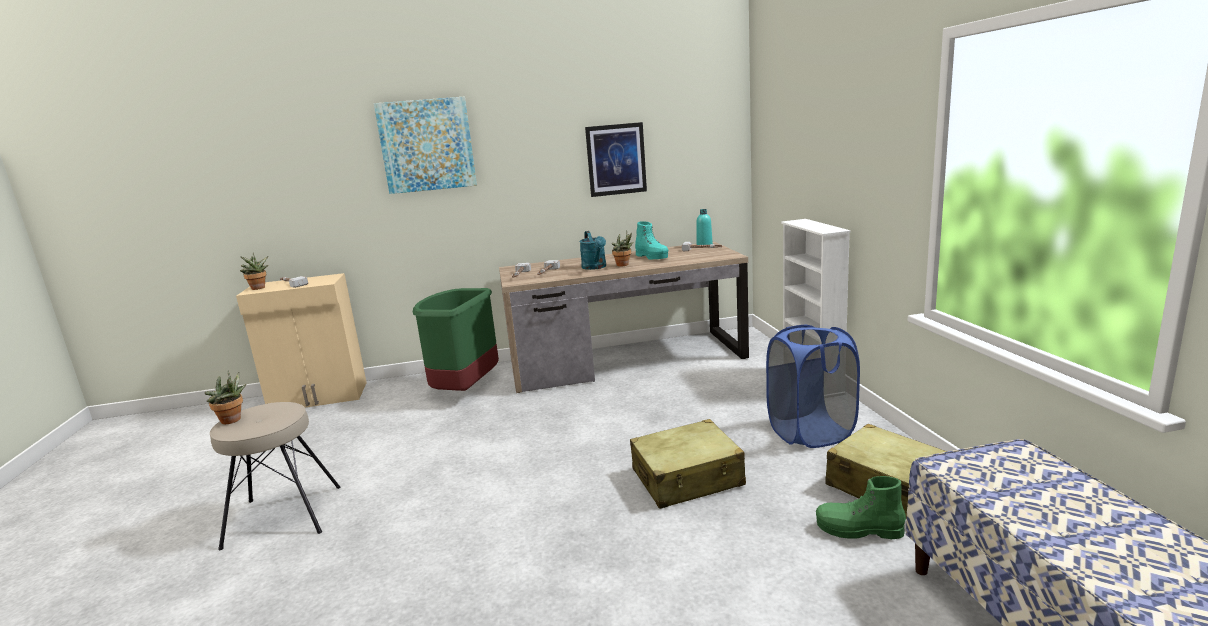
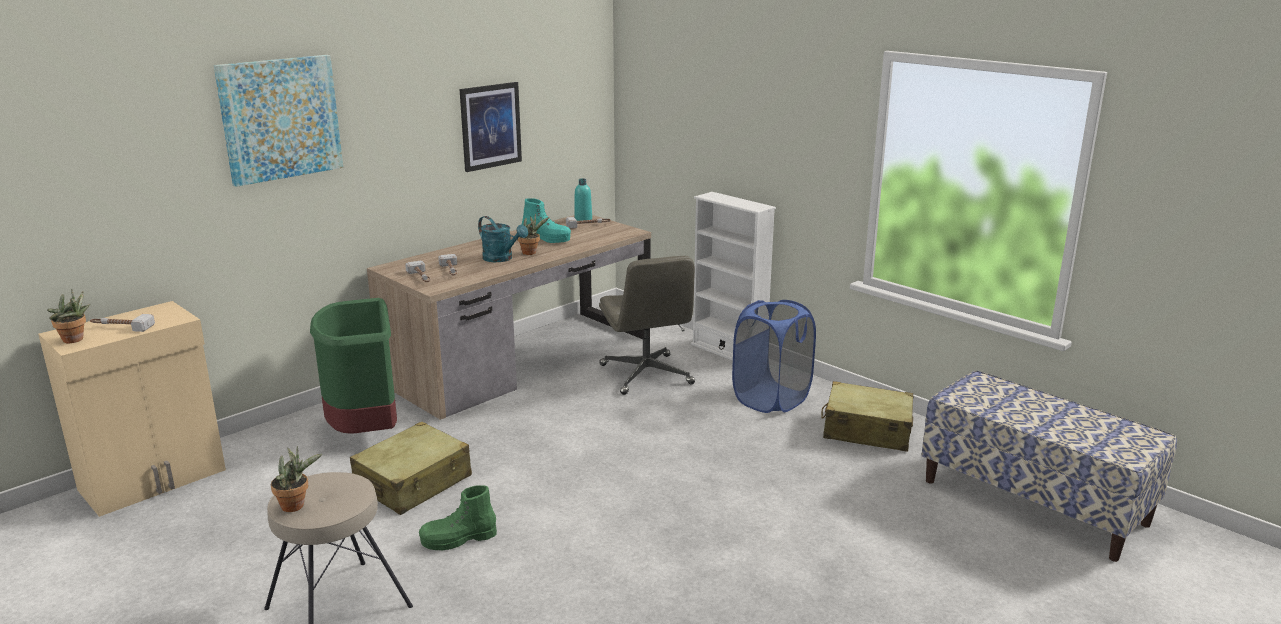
camera: 35 degrees left, 5 degrees up
beige suitcase [630,419,746,509] -> beige suitcase moved to [350,422,472,515]
green boot [816,476,906,539] -> green boot moved to [419,485,497,550]
none -> grey office chair [599,256,695,395]

